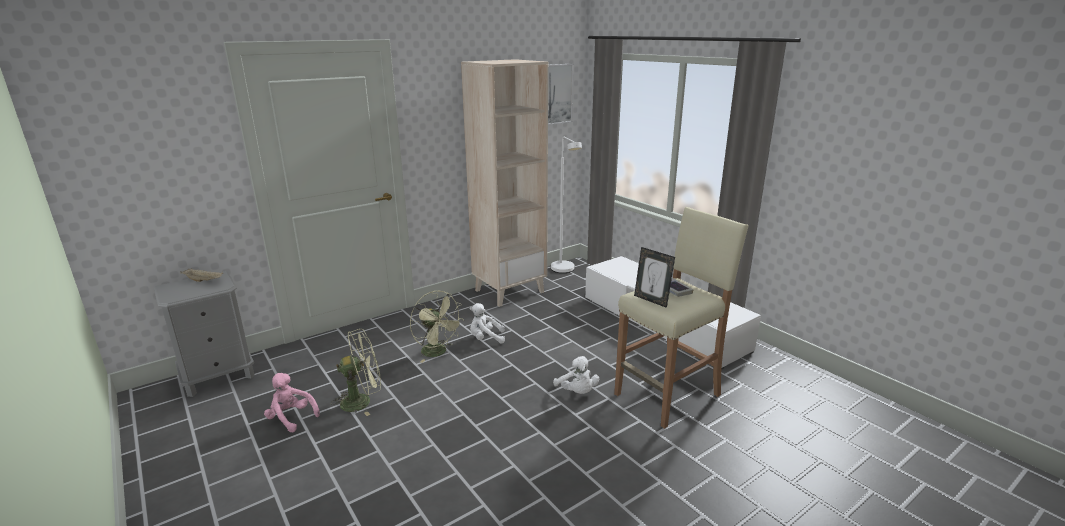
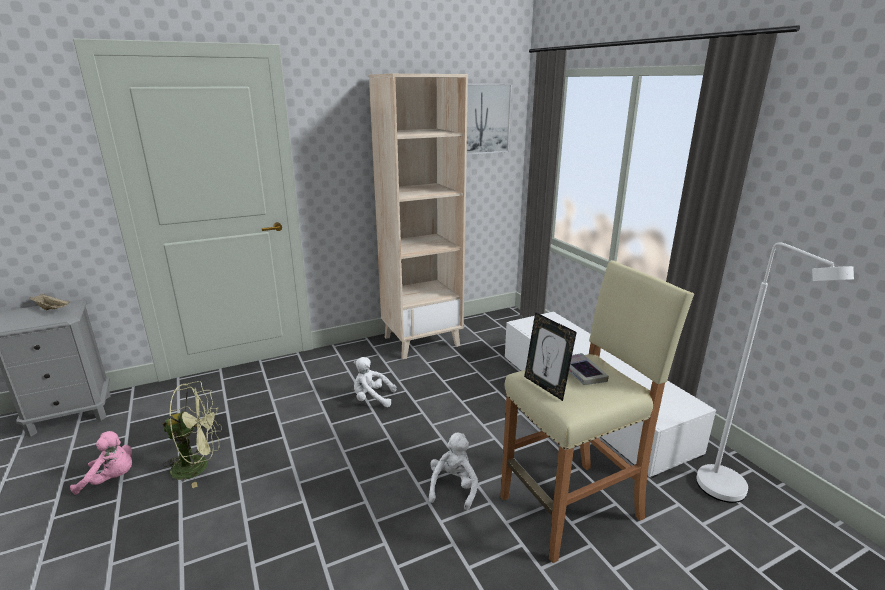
camera: 10 degrees right, 0 degrees up
pink plush toy [264,373,320,432] -> pink plush toy turned 135 degrees clockwise [70,431,132,495]
green fan [410,291,464,363] -> none
white floor lamp [551,137,582,273] -> white floor lamp moved to [696,242,854,503]
white plush toy [553,356,599,394] -> white plush toy turned 150 degrees counterclockwise [429,433,478,511]

